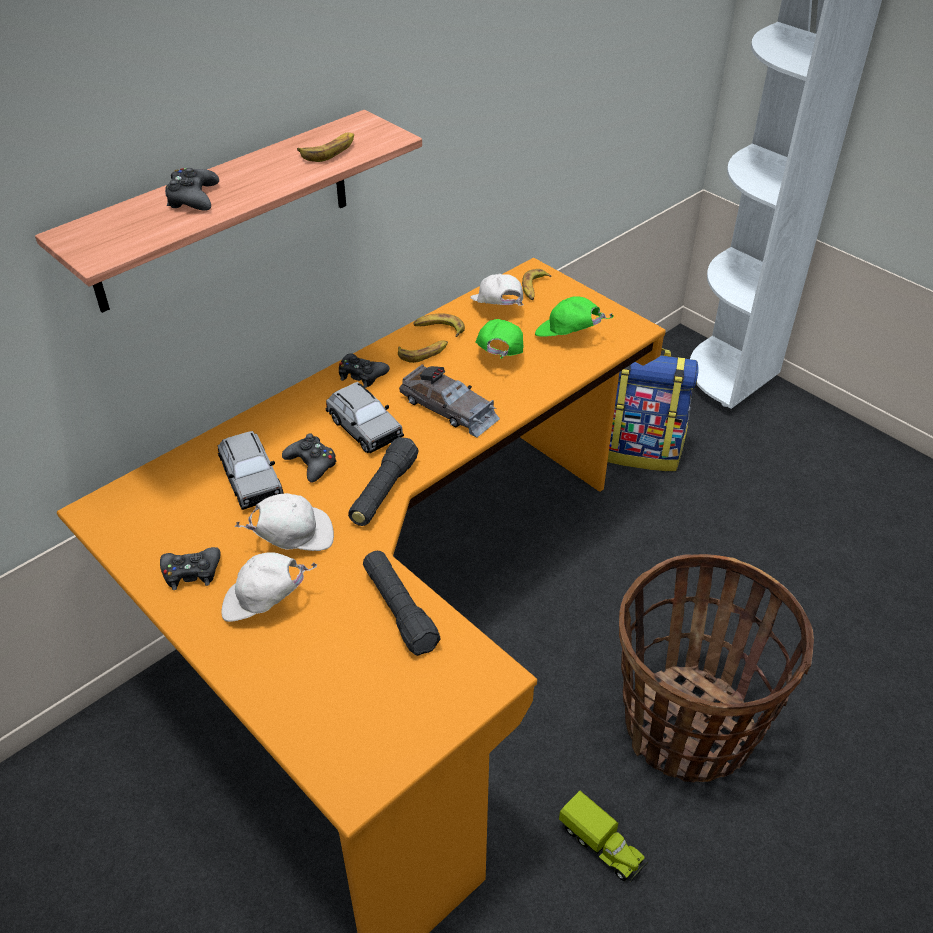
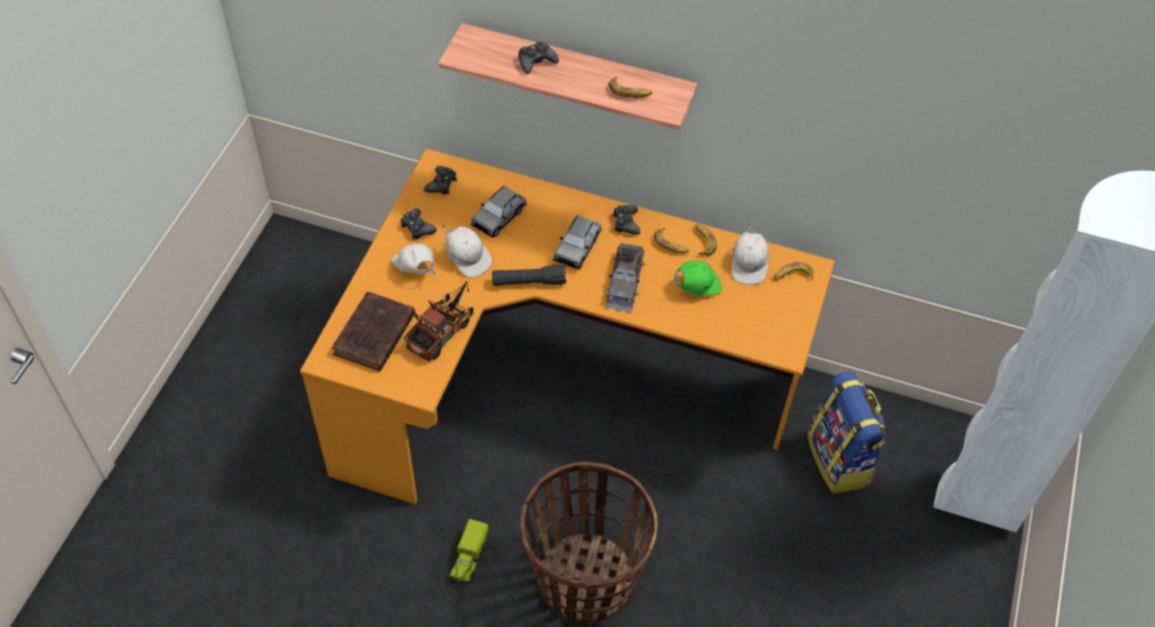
camera: 60 degrees right, 10 degrees up
black game controller [282,434,337,483] -> black game controller moved to [424,166,457,195]
black flashlight [363,551,441,656] -> toy truck [404,281,474,362]
white cap [470,274,523,306] -> white cap turned 150 degrees clockwise [731,224,770,285]
green cap [535,296,614,337] -> none
none -> brown book [332,291,415,372]

